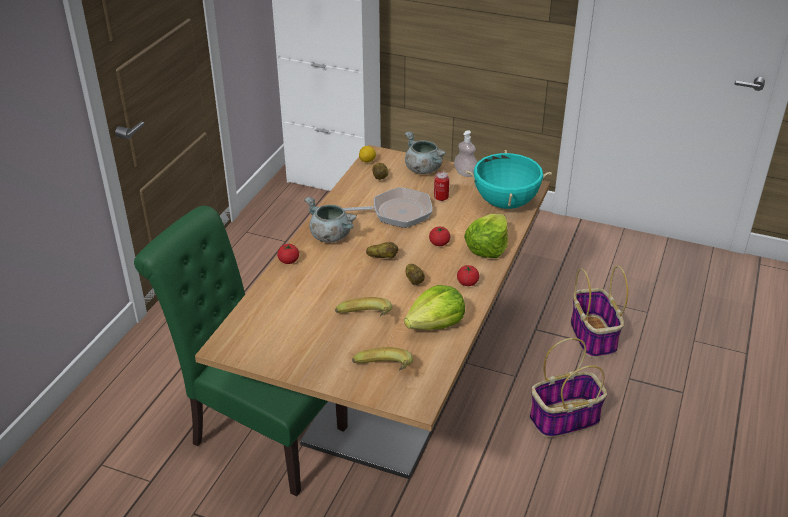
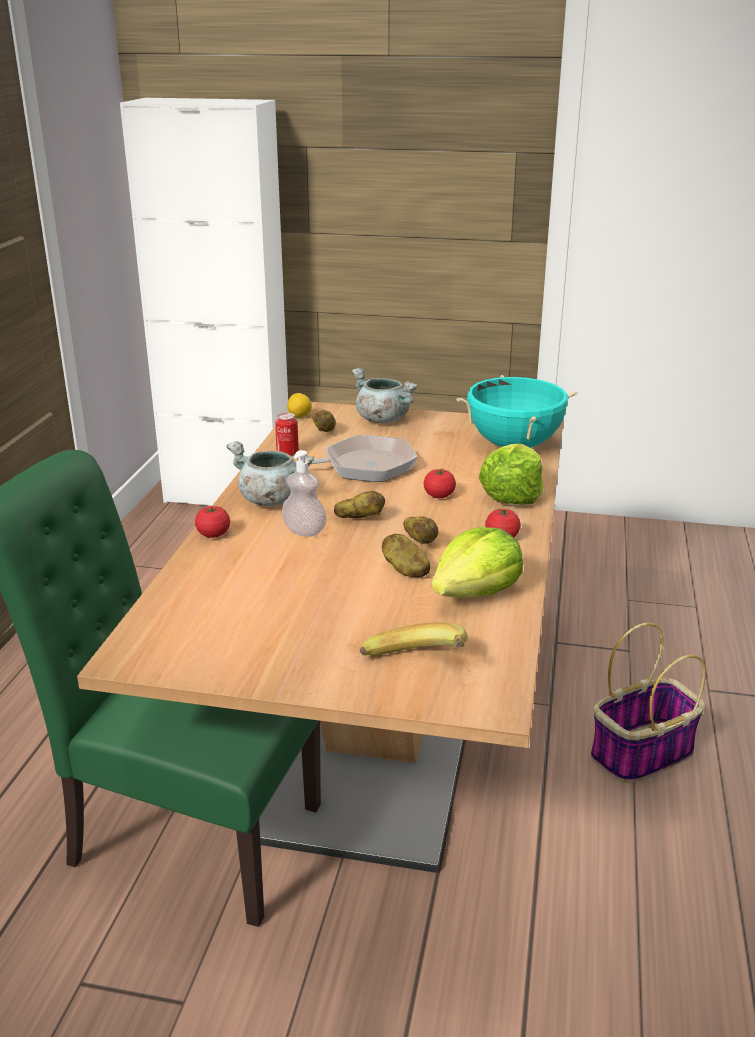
camera: 10 degrees left, 10 degrees down
banana [335,297,392,316] -> none
can [434,172,449,201] -> can moved to [275,413,299,456]
soap dispenser [454,130,477,177] -> soap dispenser moved to [282,450,327,537]
basket [571,265,628,358] -> none
none -> potato [382,533,430,577]

